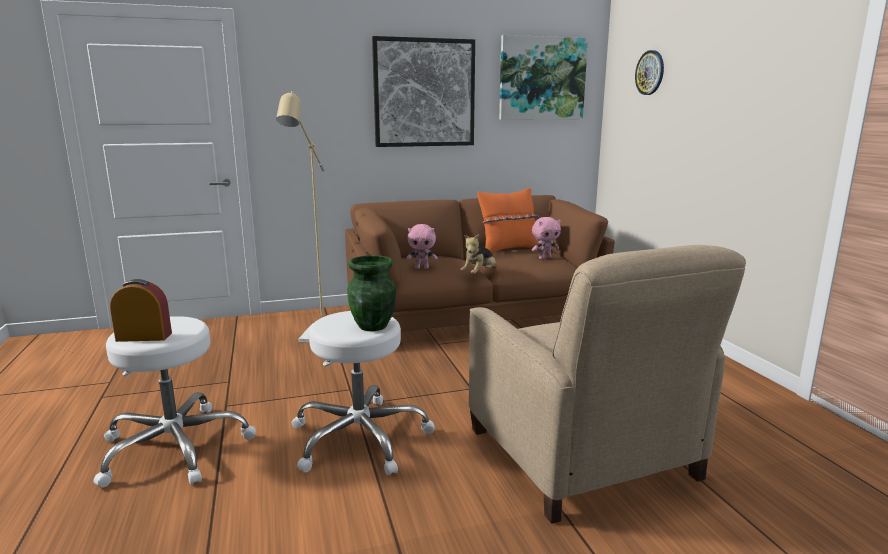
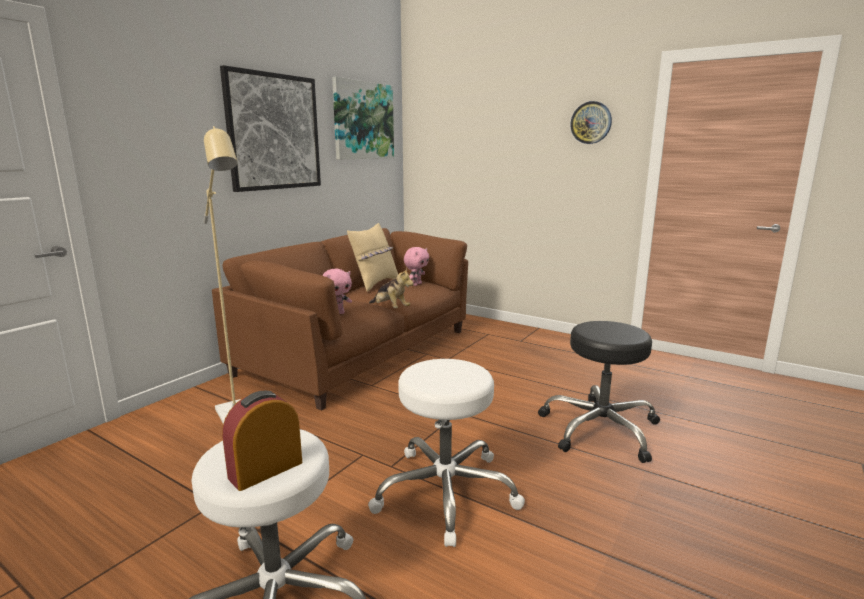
camera: 40 degrees left, 0 degrees up
green vase [347,255,396,331] -> none
plush toy [460,234,496,274] -> plush toy turned 45 degrees counterclockwise [369,268,414,308]
beige armchair [469,245,746,524] -> black stool [538,321,660,463]
orange pillow [477,188,540,254] -> beige pillow [347,223,398,292]
wall clock [635,50,664,95] -> wall clock moved to [570,101,612,144]

